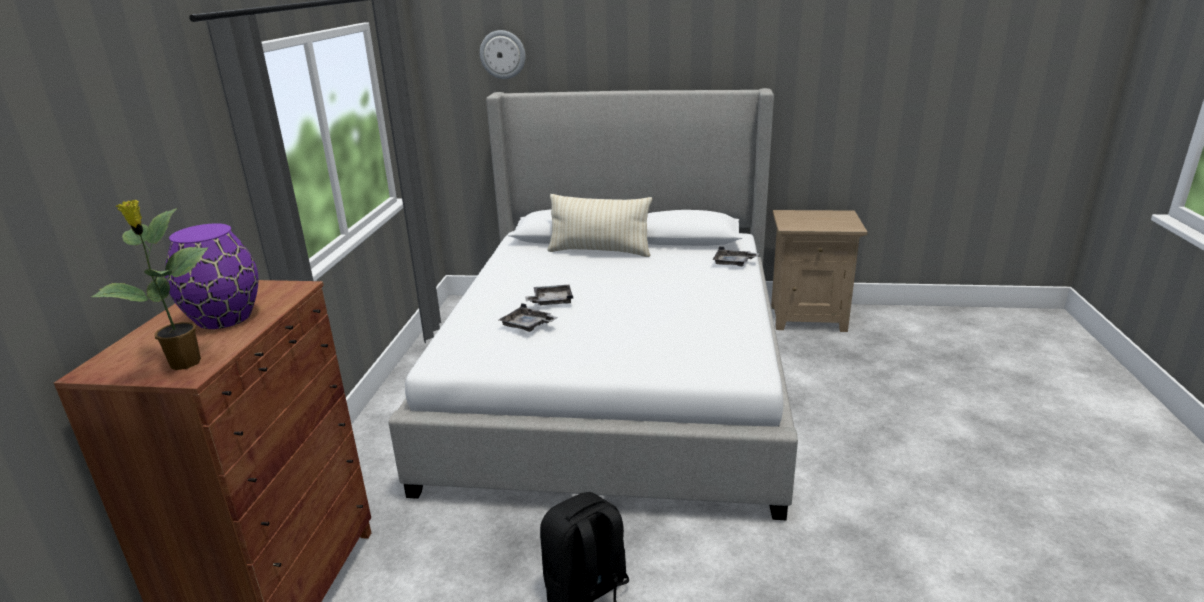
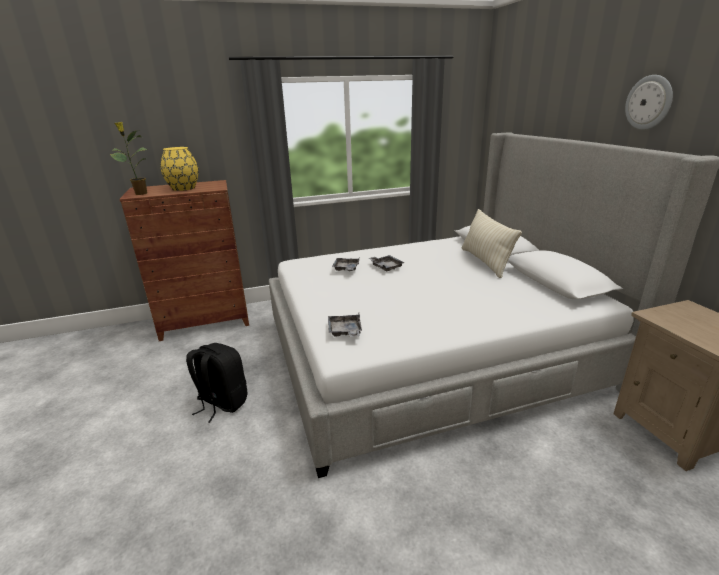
camera: 65 degrees right, 0 degrees up
purple vase [165,223,258,329] -> yellow vase [161,147,198,191]
wall clock [480,30,525,79] -> wall clock moved to [625,75,673,130]
grey tray [712,246,759,267] -> grey tray moved to [328,314,362,337]

